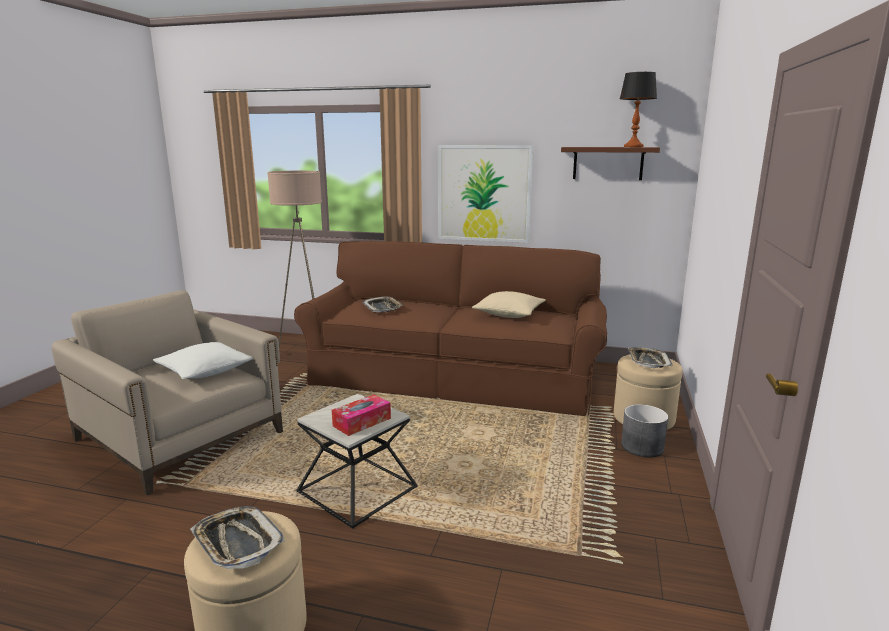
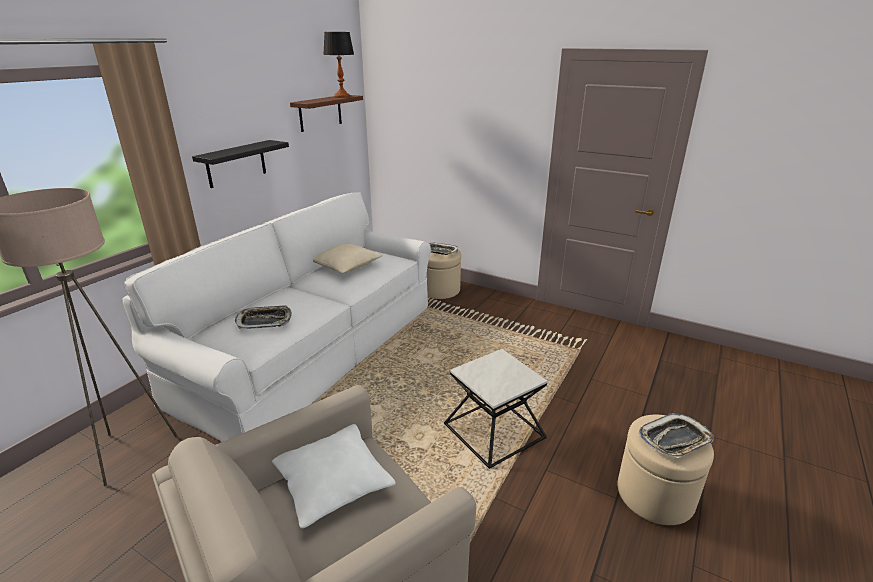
camera: 75 degrees left, 10 degrees up
brown sofa [294,241,607,416] -> white sofa [122,192,431,442]
tissue box [332,394,391,436] -> none
picture [438,145,534,243] -> black shelf [192,140,289,188]
grey planter [621,404,668,458] -> none

